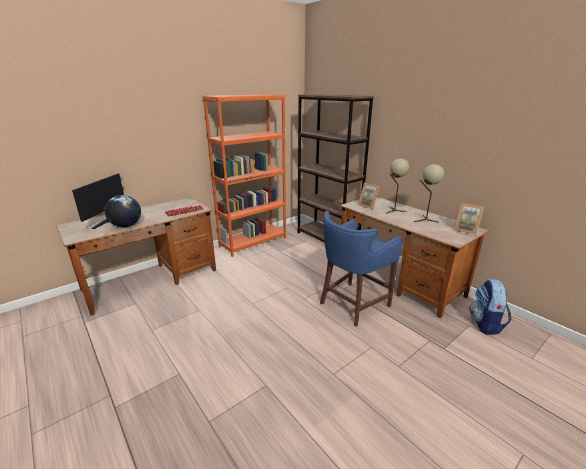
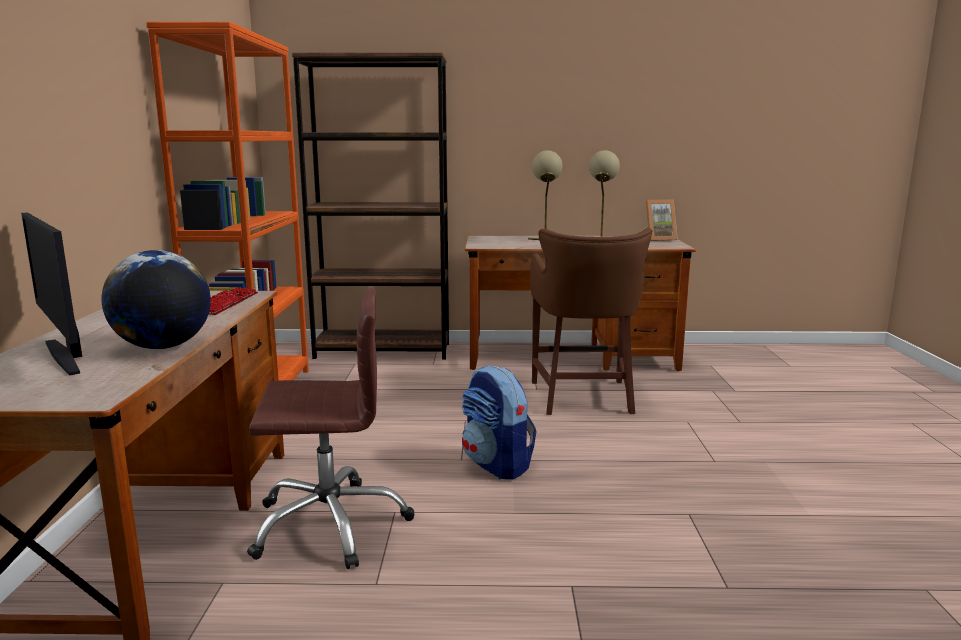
camera: 50 degrees left, 10 degrees down
blue stool [320,211,402,327] -> brown stool [530,229,653,415]
picture frame [358,182,380,209] -> none
backpack [469,278,511,335] -> backpack moved to [462,365,537,480]
none -> brown office chair [247,288,415,569]

